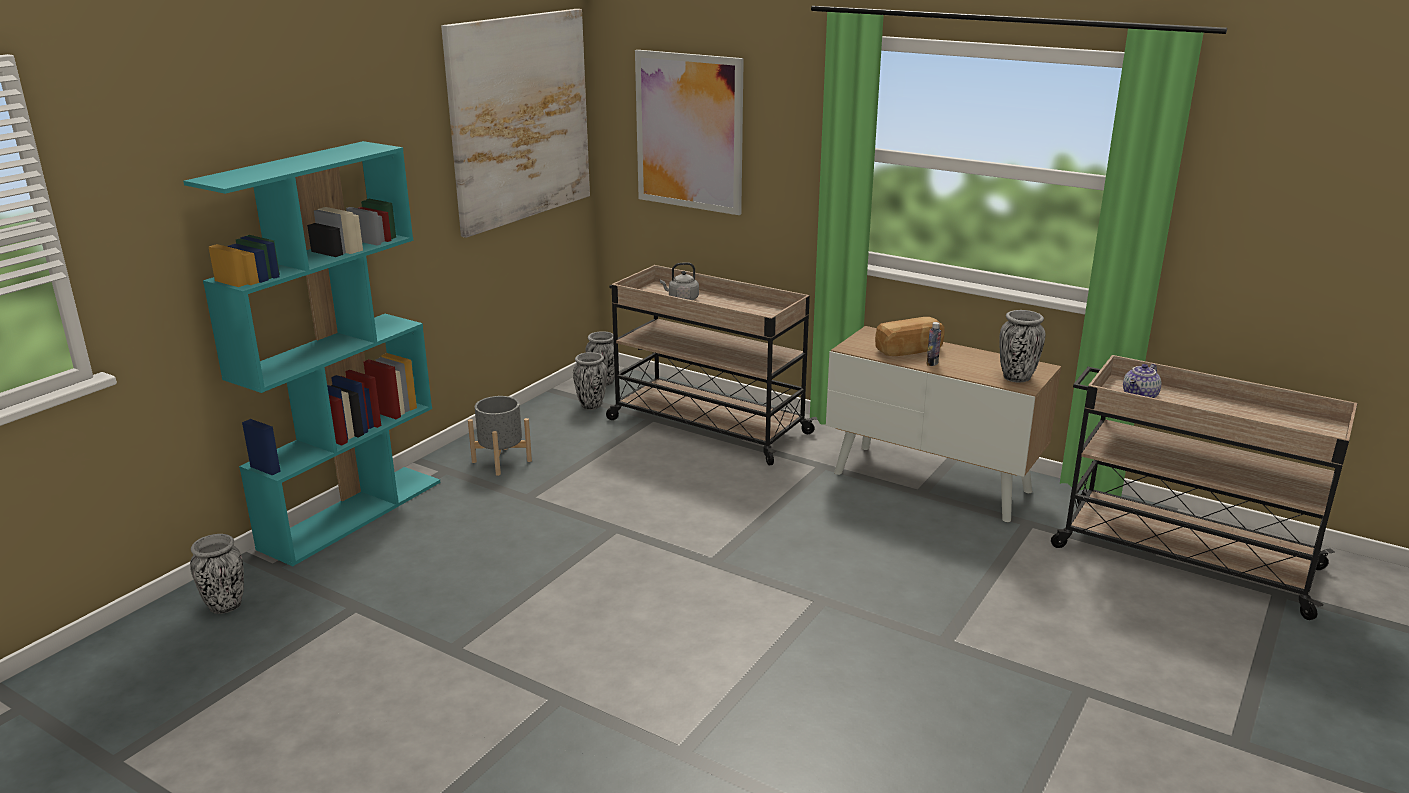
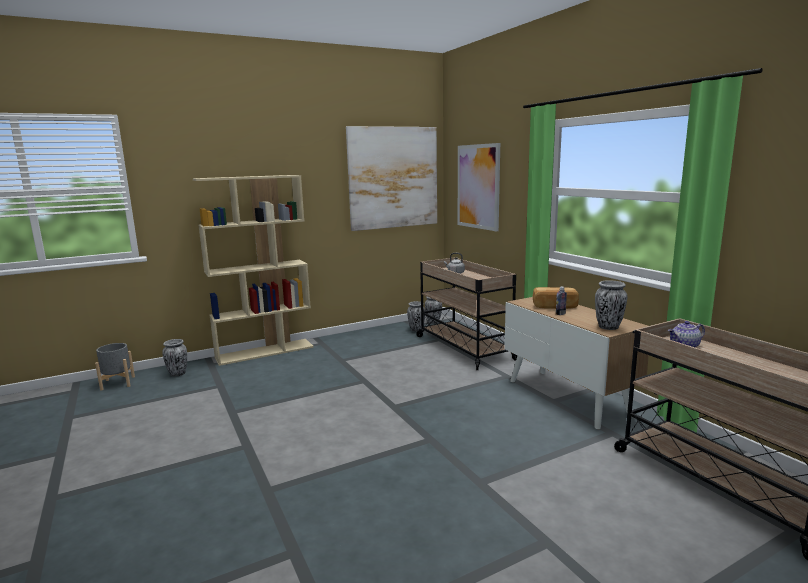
camera: 30 degrees right, 10 degrees down
turquoise bookcase [183,141,441,566] -> beige bookcase [193,175,314,366]
grey planter [468,396,532,476] -> grey planter moved to [95,343,135,391]

